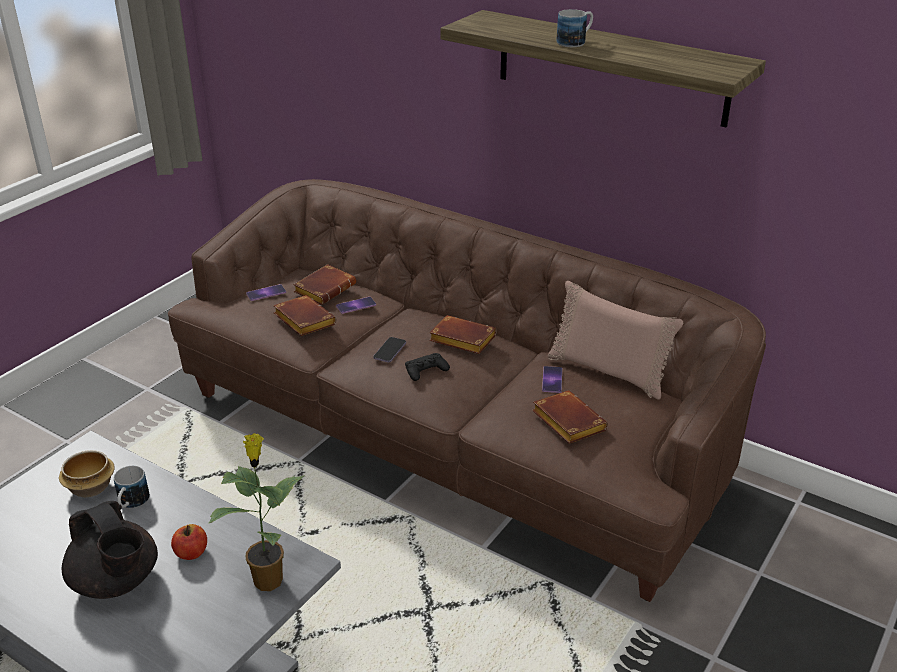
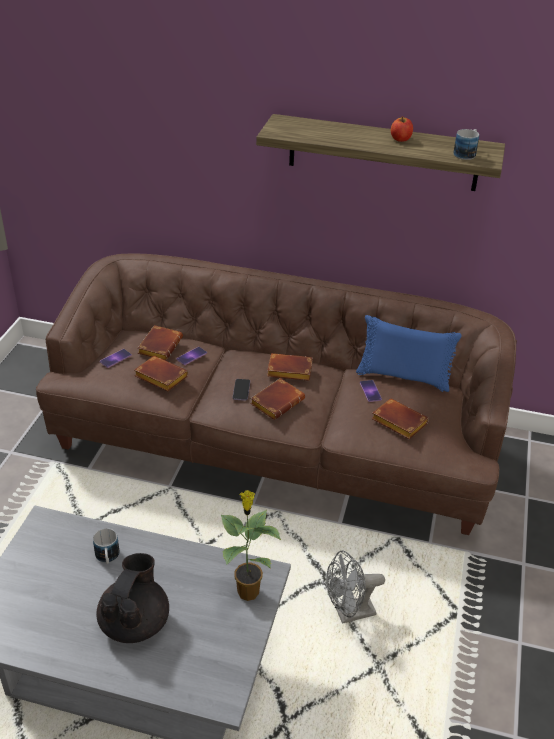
camera: 20 degrees left, 5 degrees up
bowl [59,450,115,497] -> none
black teapot [62,501,158,599] -> black teapot turned 105 degrees counterclockwise [96,553,169,643]
apple [171,524,207,560] -> apple moved to [391,116,413,142]
black game controller [405,353,450,381] -> brown book [250,378,305,420]
beige pillow [548,281,683,400] -> blue pillow [356,315,462,392]
mug [556,9,593,47] -> mug moved to [453,129,479,160]
none -> grey fan [326,551,385,624]

